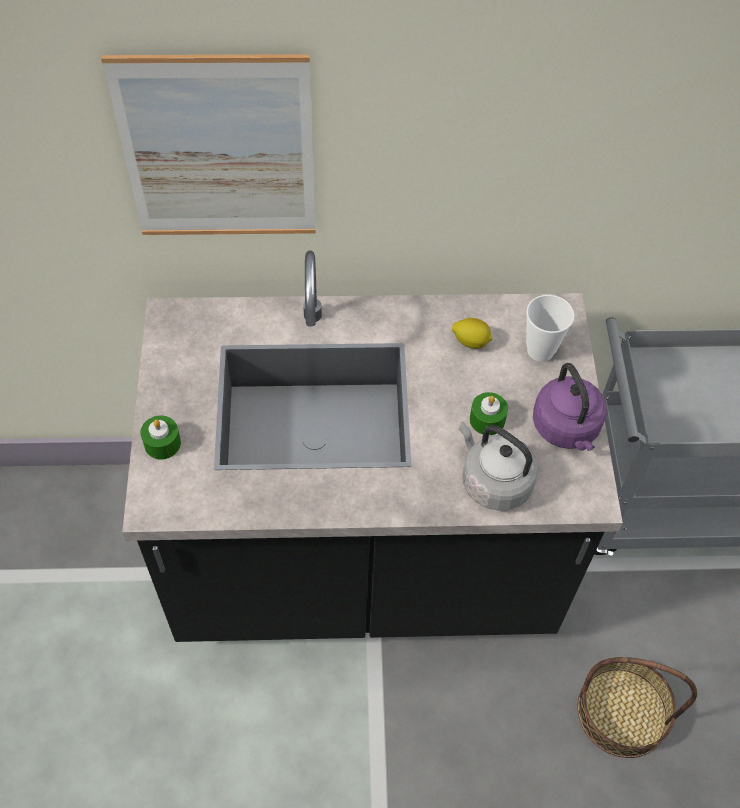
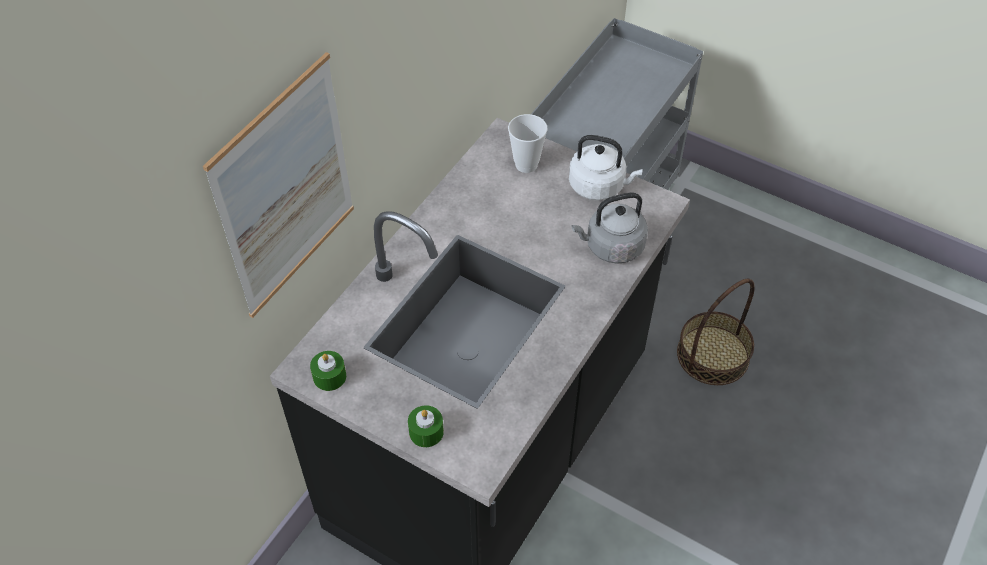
camera: 55 degrees left, 5 degrees down
lemon [452,318,492,349] -> none
green candle [470,392,508,435] -> green candle moved to [310,351,346,391]
purple kettle [533,363,607,451] -> white kettle [569,135,643,200]

